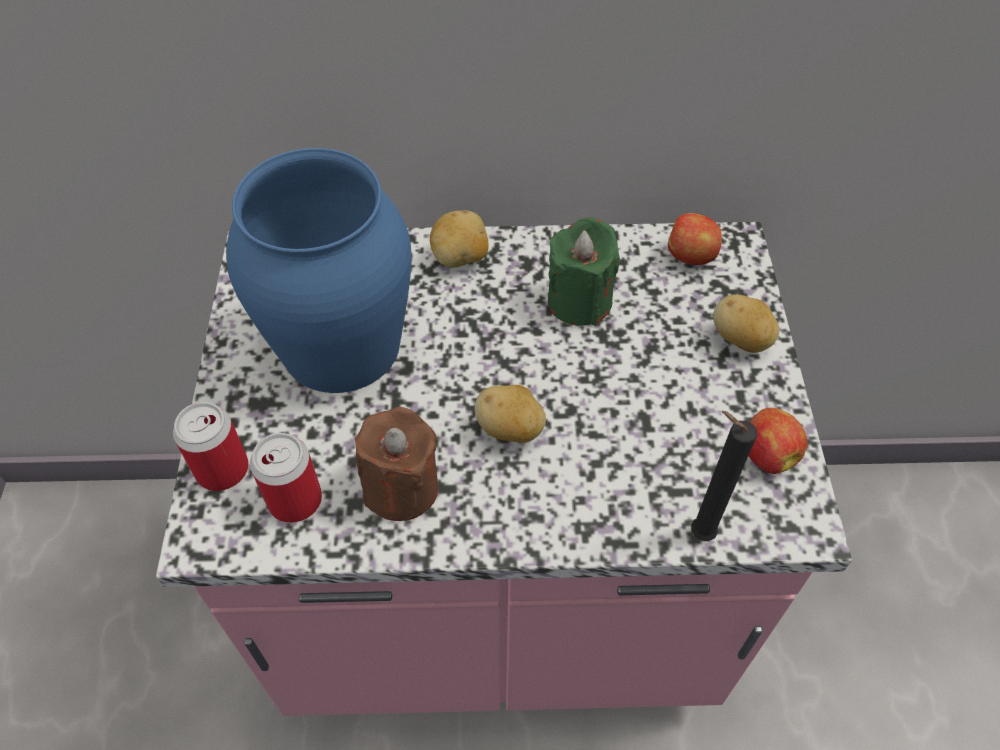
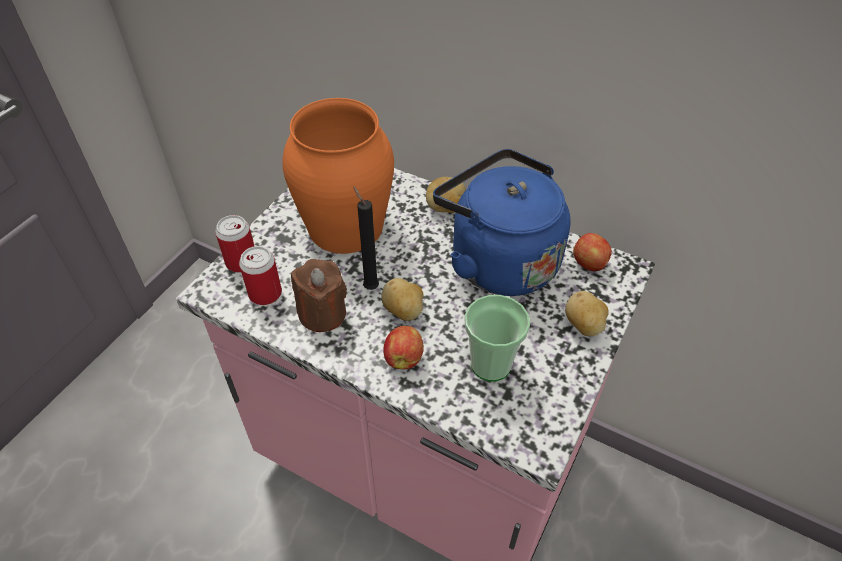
camera: 30 degrees right, 5 degrees down
blue vase [226,148,412,393] -> orange vase [282,98,394,254]
green candle [548,217,620,326] -> blue kettle [433,149,571,296]
black candle [691,411,757,541] -> black candle moved to [353,186,379,290]
apple [749,408,808,474] -> apple moved to [384,326,424,369]
none -> cup [465,295,530,381]

